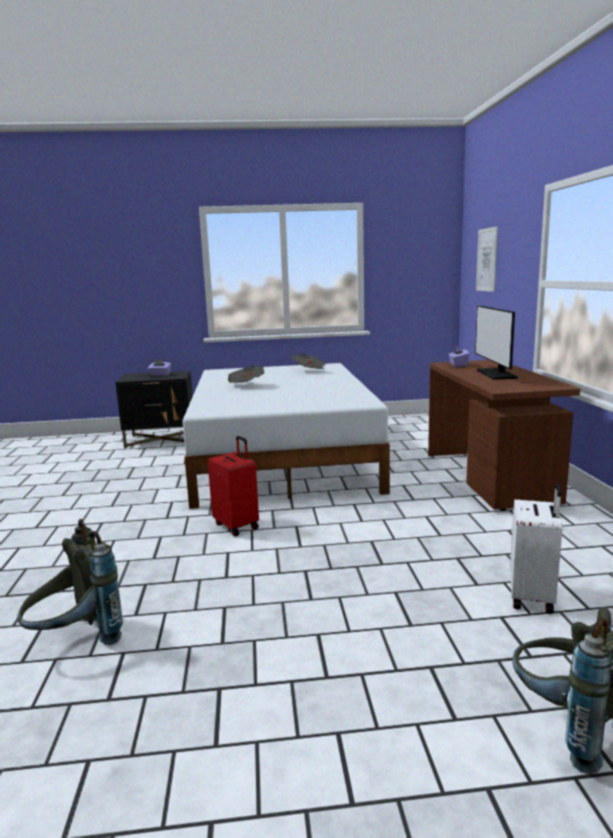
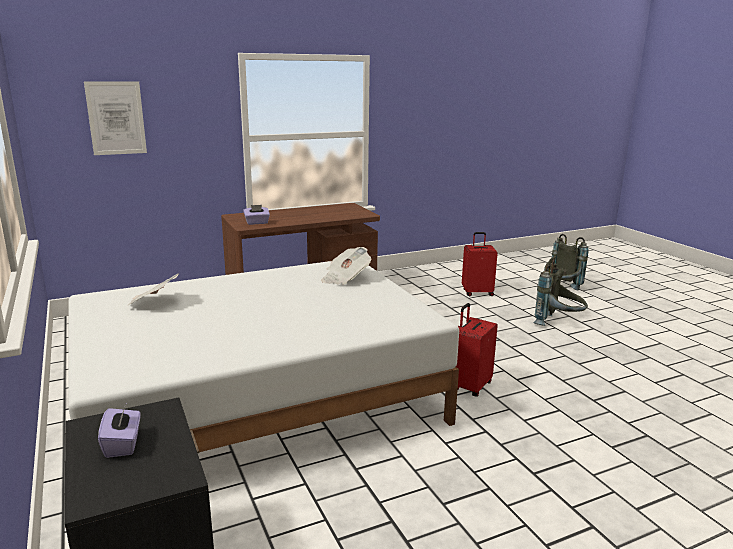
camera: 110 degrees left, 5 degrees up
grey backpack [17,519,123,645] -> grey backpack moved to [534,259,588,326]
newspaper [228,366,264,383] -> newspaper moved to [321,247,371,285]
monitor [475,305,518,380] -> none
white suitcase [510,483,563,614] -> red suitcase [462,232,498,296]

